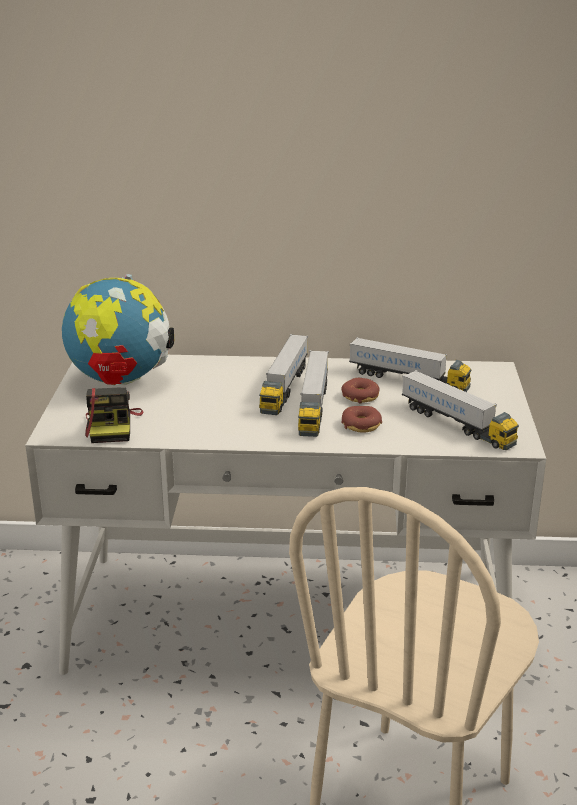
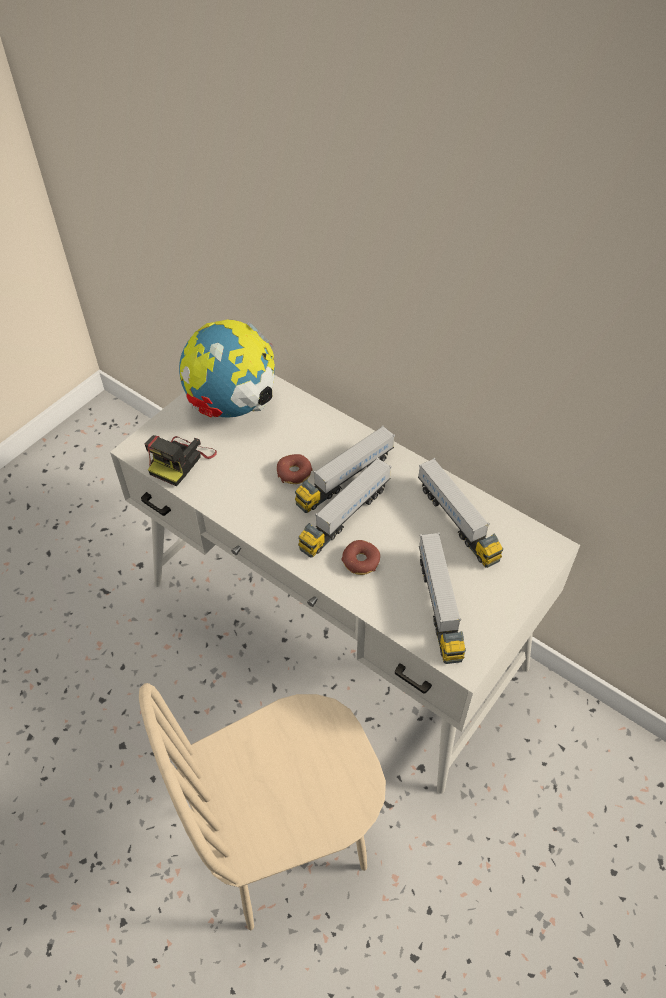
camera: 35 degrees right, 25 degrees up
donut [341,378,380,403] -> donut moved to [277,454,313,484]

